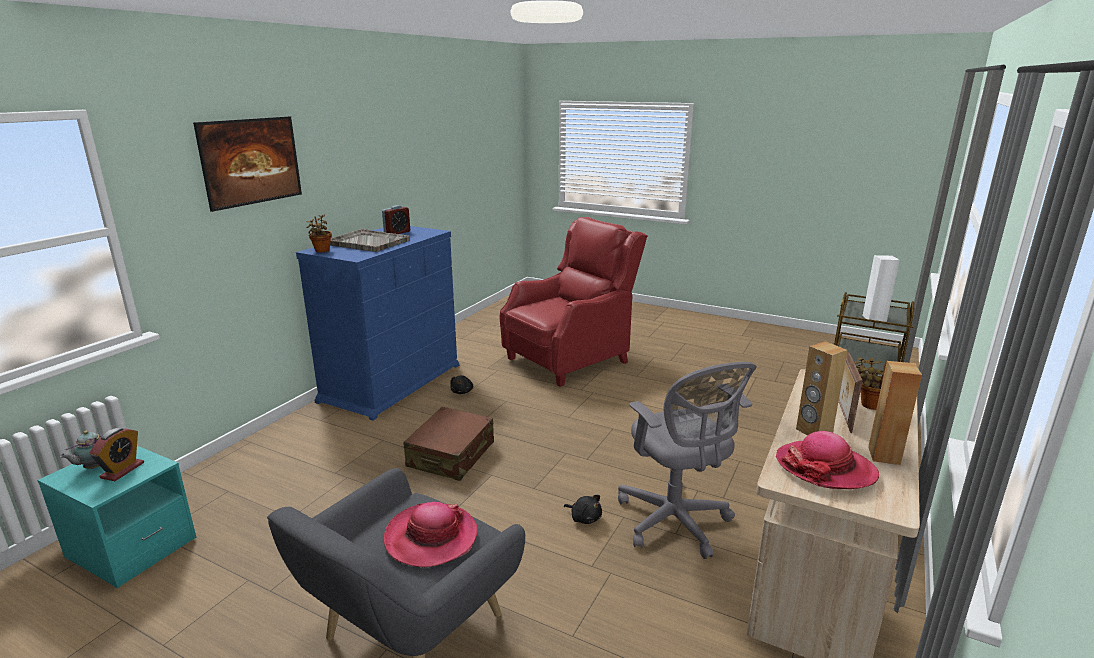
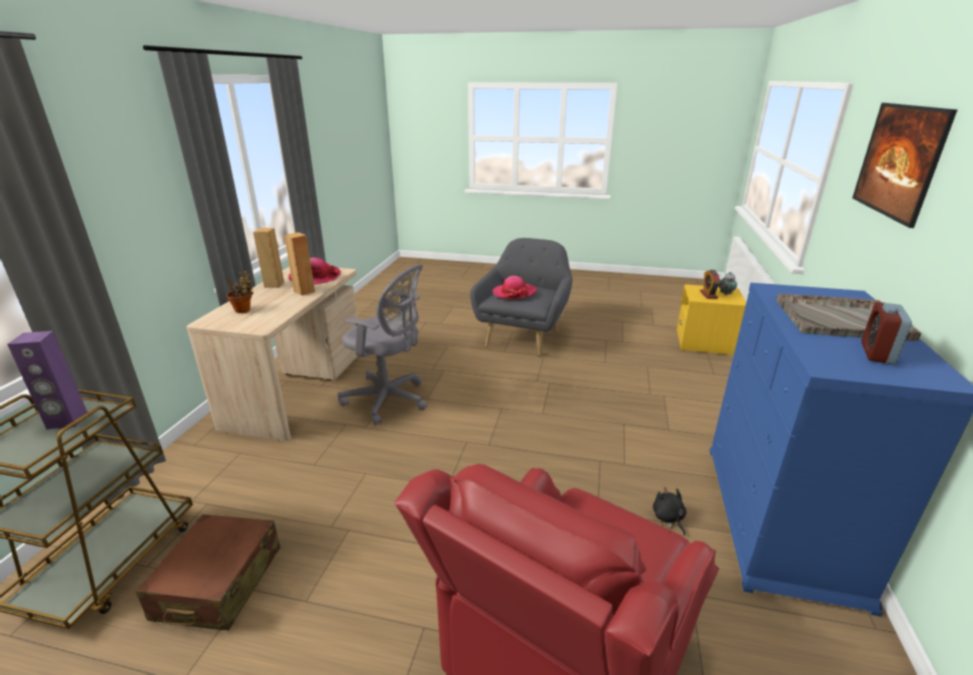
camera: 165 degrees right, 5 degrees up
turquoise nightstand [37,446,196,588] -> yellow nightstand [676,284,746,356]
potted plant [306,214,332,252] -> none
brown suitcase [403,407,494,481] -> brown suitcase moved to [135,514,281,630]
black plush toy [564,495,602,524] -> none
grey office chair [618,362,757,559] -> grey office chair turned 150 degrees clockwise [337,265,427,425]
picture frame [839,351,863,433] -> none
white speaker [862,255,899,322] -> purple speaker [7,331,88,429]

